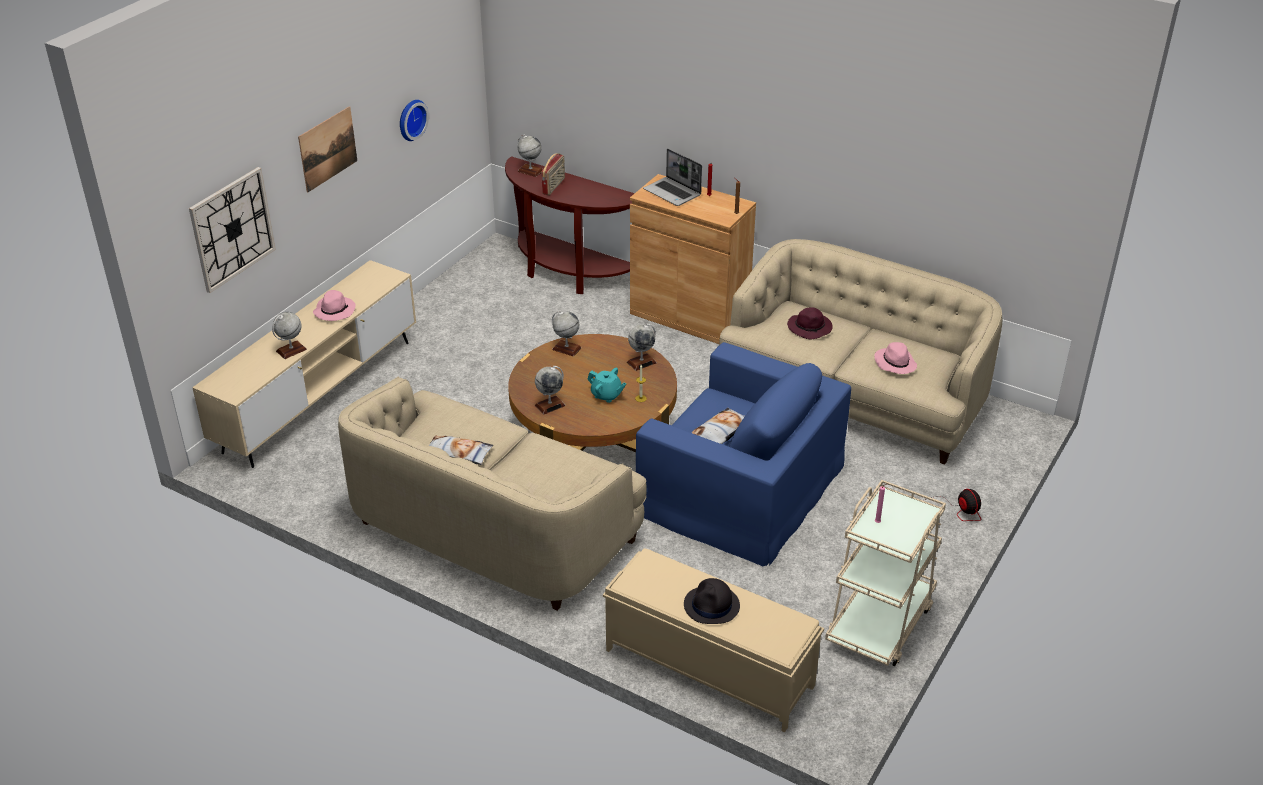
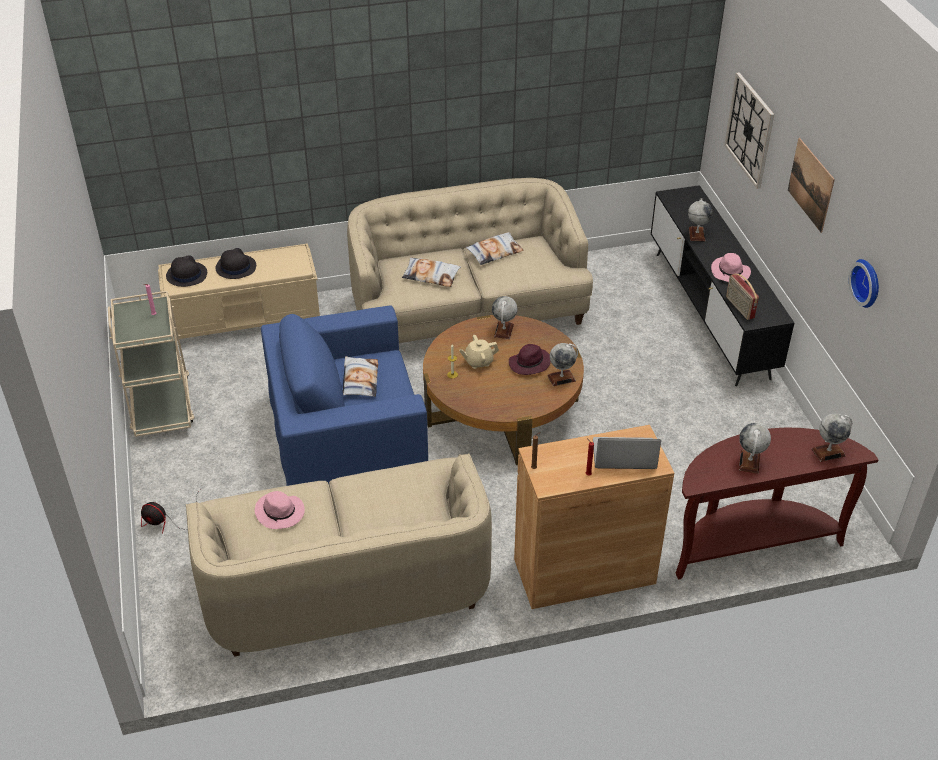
camera: 135 degrees right, 5 degrees up
beige tv stand [192,260,416,468] -> black tv stand [651,185,794,386]
radio [541,153,565,195] -> radio moved to [726,274,759,320]
turquoise teapot [587,368,626,403] -> beige teapot [459,335,499,369]
globe [627,324,657,371] -> globe moved to [739,423,771,474]
purple hat [787,307,833,339] -> purple hat moved to [509,344,551,375]
none -> black hat [166,255,207,287]
none -> pillow [402,258,461,287]

